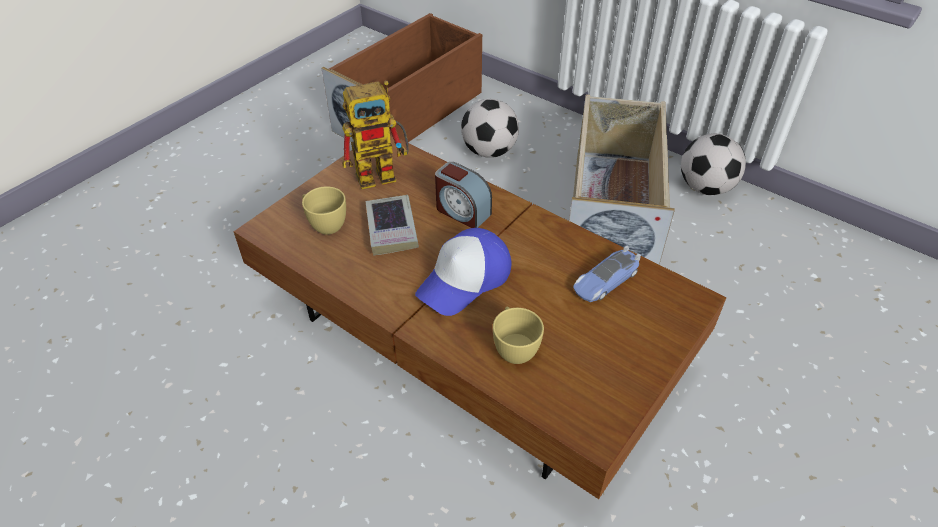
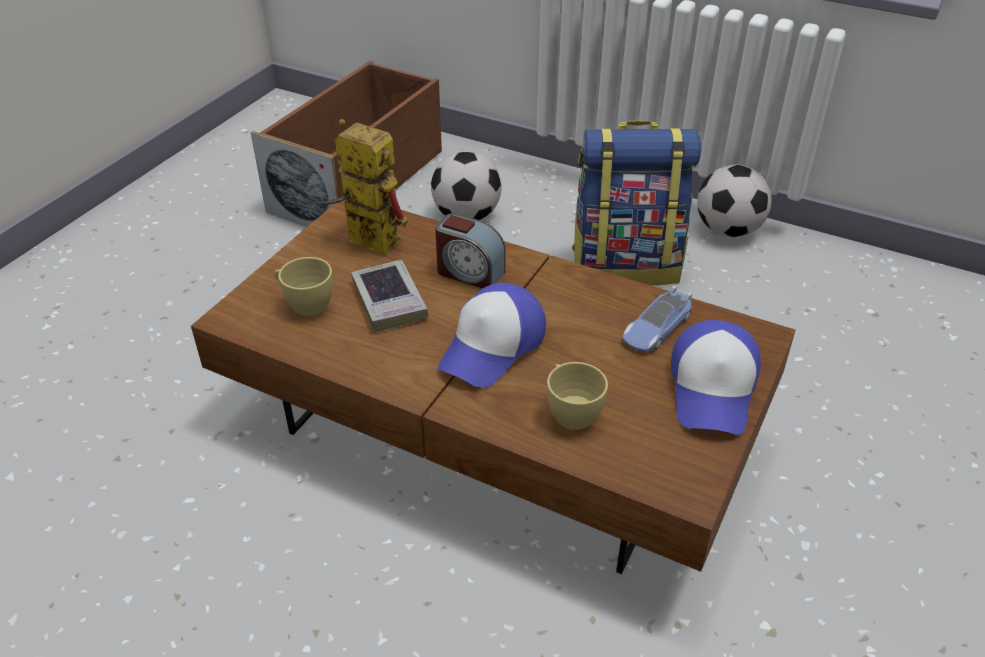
camera: 10 degrees left, 5 degrees down
toy robot [342,80,409,189] -> toy robot turned 120 degrees counterclockwise [316,119,409,256]
beige storage box [569,94,675,265] -> backpack [572,121,702,286]
none -> cap [671,320,761,435]

